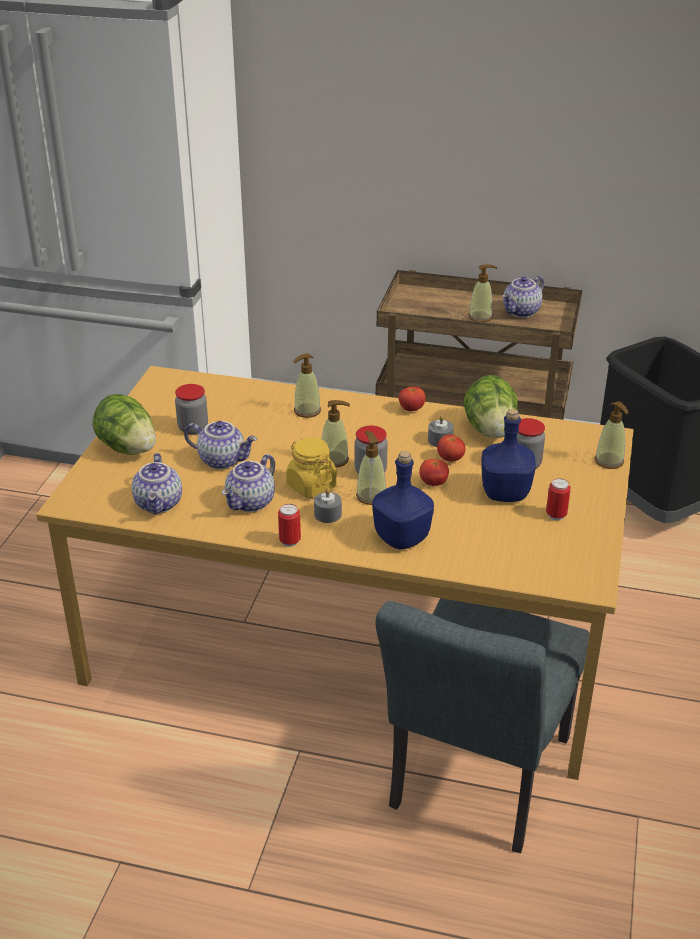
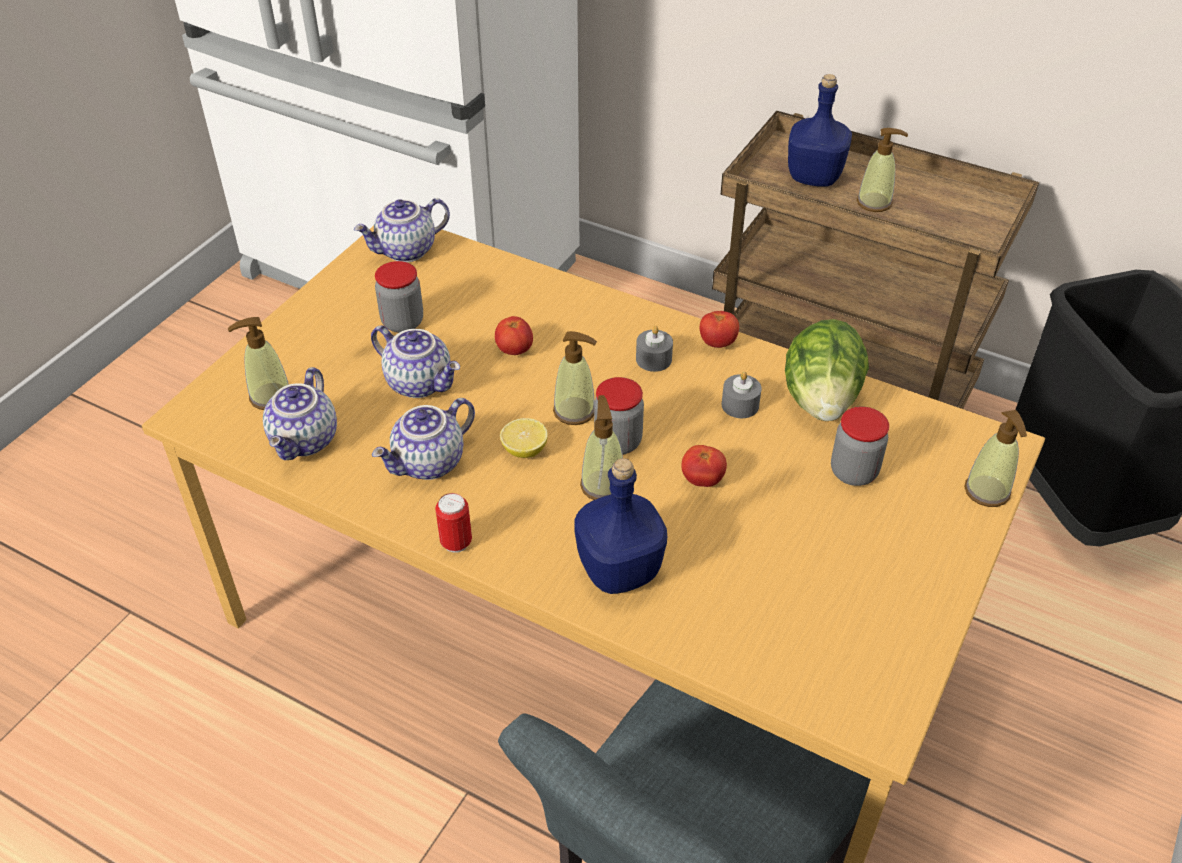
camera: 15 degrees right, 10 degrees up
lettuce [93,394,156,455] -> none
yellow jar [286,437,337,498] -> lemon [500,418,548,458]
soap dispenser [293,353,321,418] -> soap dispenser moved to [228,317,289,410]
grey candle [314,488,342,523] -> grey candle moved to [636,326,673,372]
tomato [437,435,465,462] -> tomato moved to [495,316,533,355]
blue bottle [481,409,536,502] -> blue bottle moved to [788,74,852,187]
teapot [502,275,544,318] -> teapot moved to [354,198,450,262]
can [546,478,571,520] -> none

